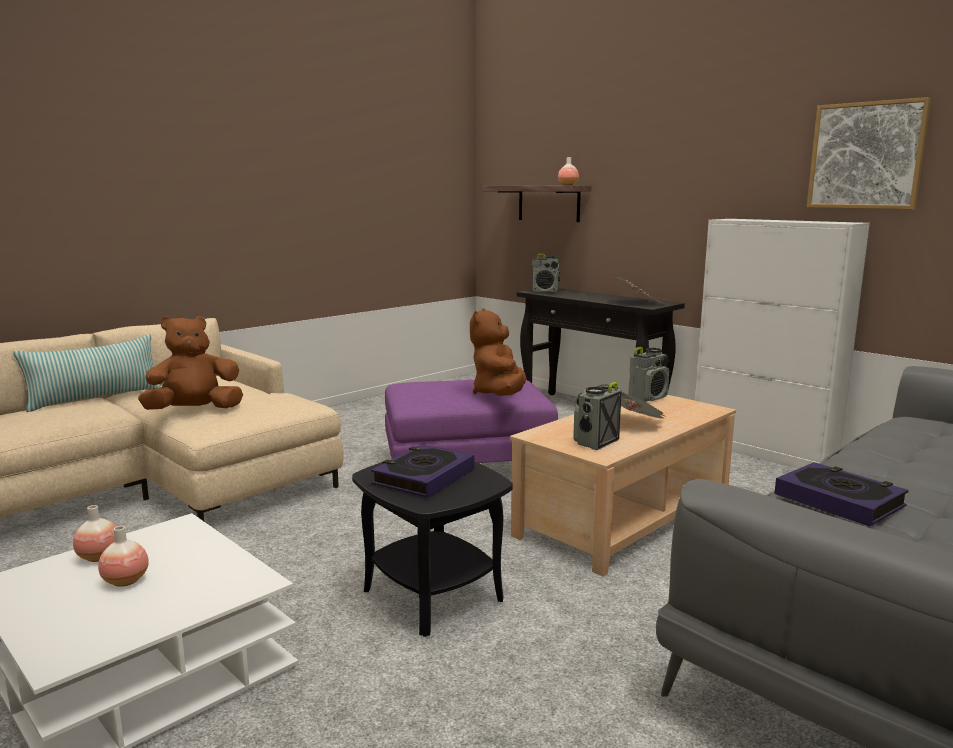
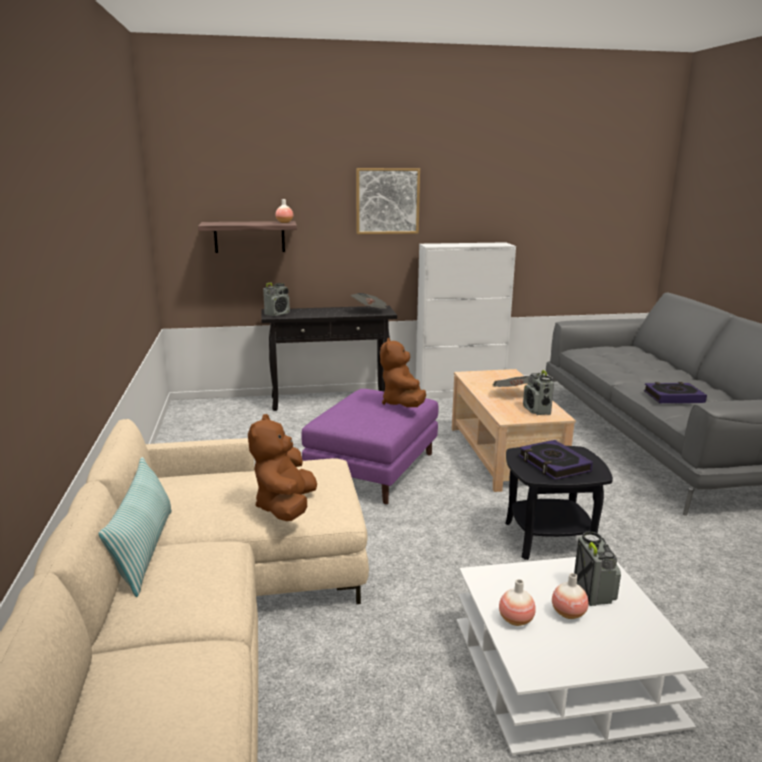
camera: 55 degrees left, 5 degrees up
brown plush toy [470,308,526,396] -> brown plush toy turned 45 degrees clockwise [380,338,426,407]
radio [628,347,669,402] -> radio moved to [574,532,621,606]
picture [807,97,931,209] -> picture moved to [356,168,420,234]

